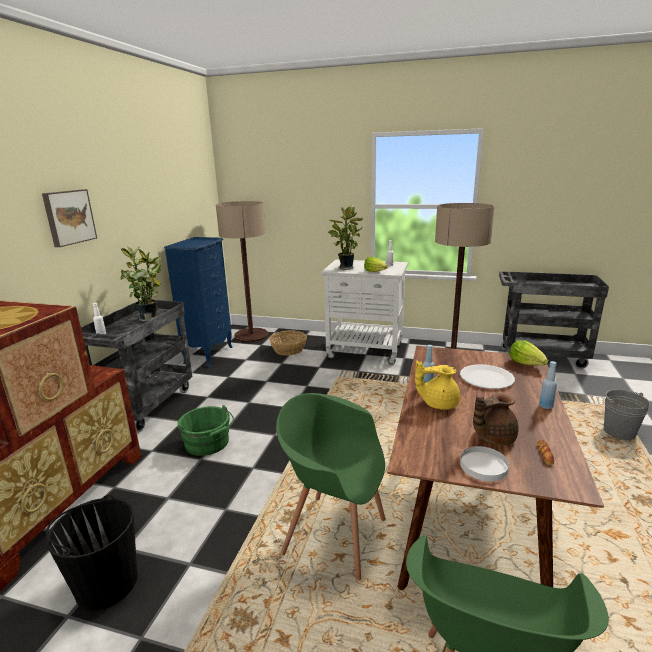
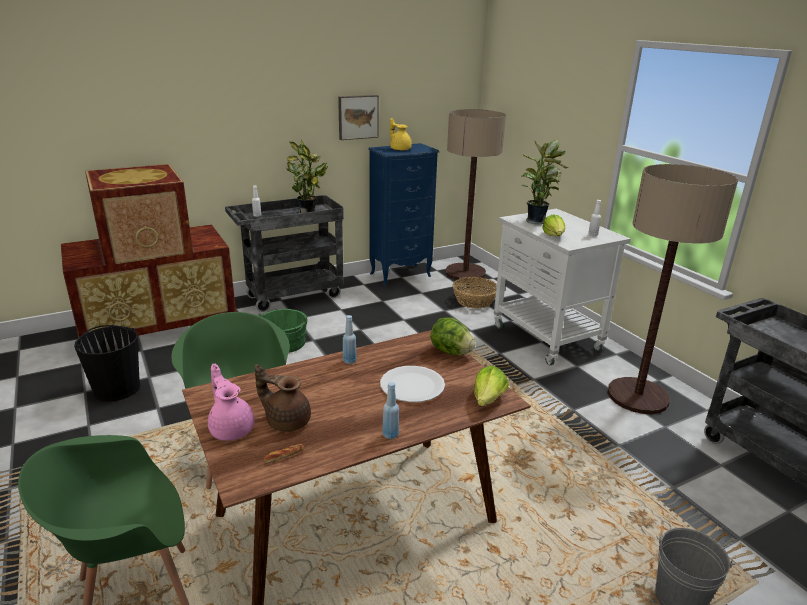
camera: 45 degrees right, 5 degrees up
picture [42,189,97,247] -> picture moved to [338,95,379,140]
yellow teapot [415,360,460,410] -> yellow teapot moved to [390,118,412,151]
white plate [460,446,509,481] -> pink teapot [208,364,255,441]
none -> lettuce [430,317,476,356]

